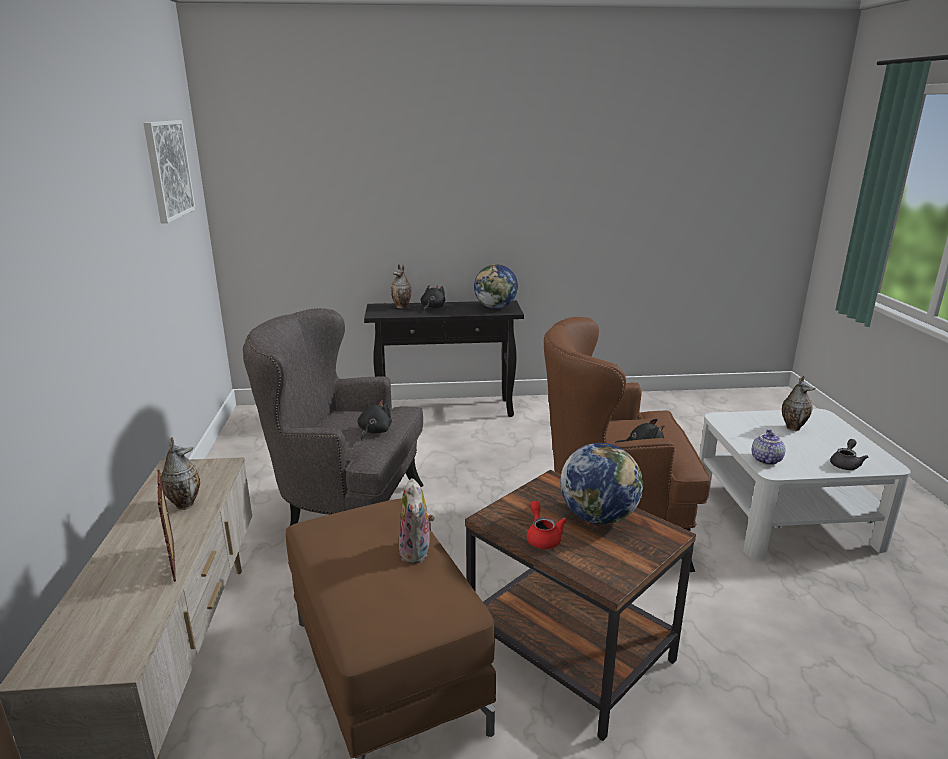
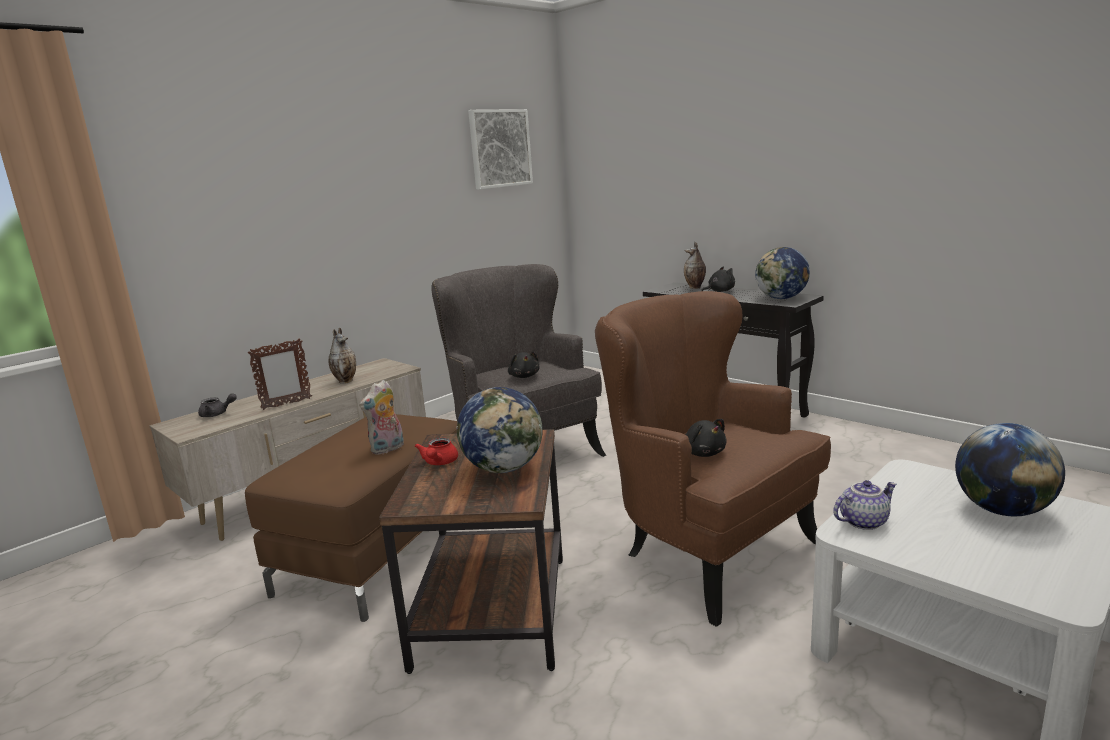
camera: 50 degrees right, 5 degrees down
picture frame [157,470,176,582] -> picture frame turned 150 degrees counterclockwise [248,339,312,410]
black plush toy [358,400,392,441] -> black plush toy turned 90 degrees clockwise [508,351,540,378]
red teapot [527,501,567,549] -> red teapot turned 150 degrees clockwise [415,438,458,465]
vase [782,376,815,431] -> globe [955,423,1065,516]
grey teapot [830,439,868,470] -> grey teapot moved to [198,393,237,417]

